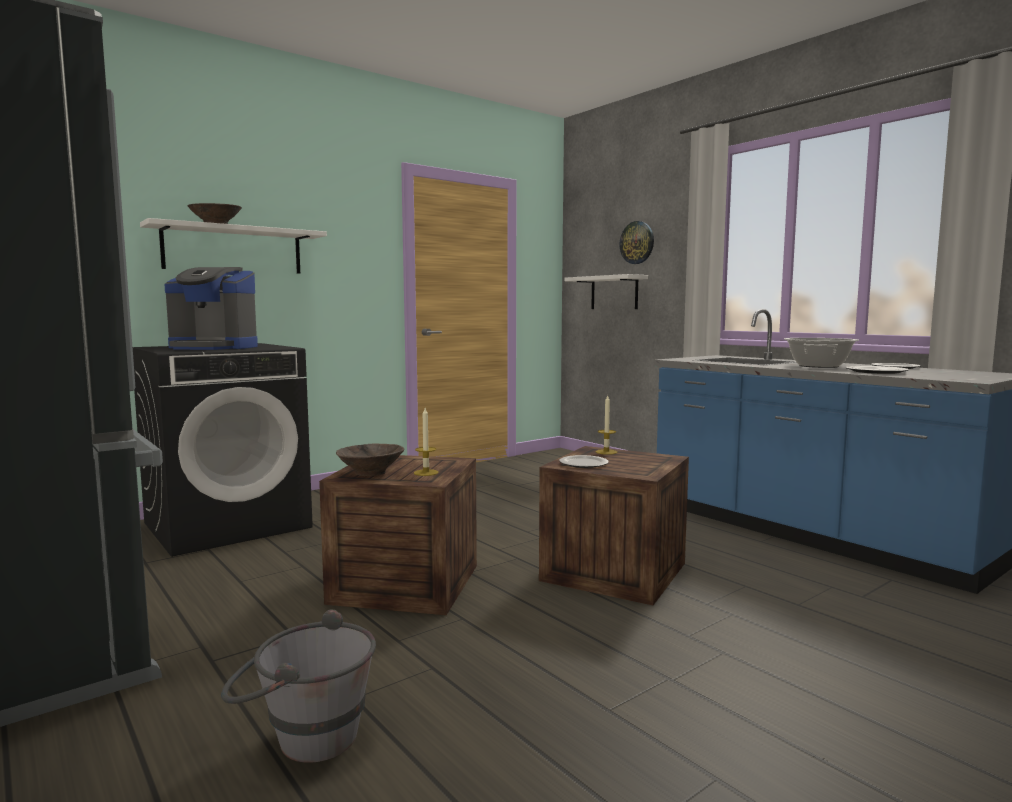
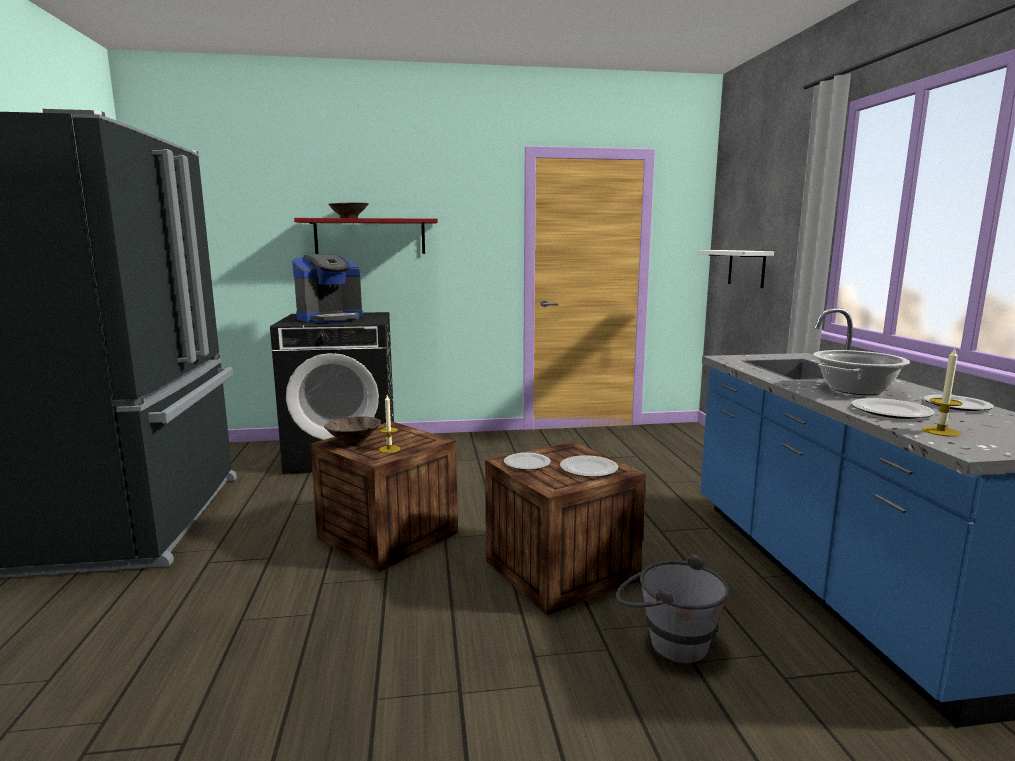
camera: 30 degrees right, 5 degrees up
white shelf [140,218,327,274] -> red shelf [294,218,438,254]
coffee machine [164,267,258,350] -> coffee machine turned 75 degrees counterclockwise [292,255,363,323]
grey bucket [221,609,376,763] -> grey bucket moved to [616,554,730,663]
candle [596,394,617,455] -> candle moved to [922,347,963,437]
wall clock [619,221,654,264] -> none
none -> plate [560,455,618,477]

